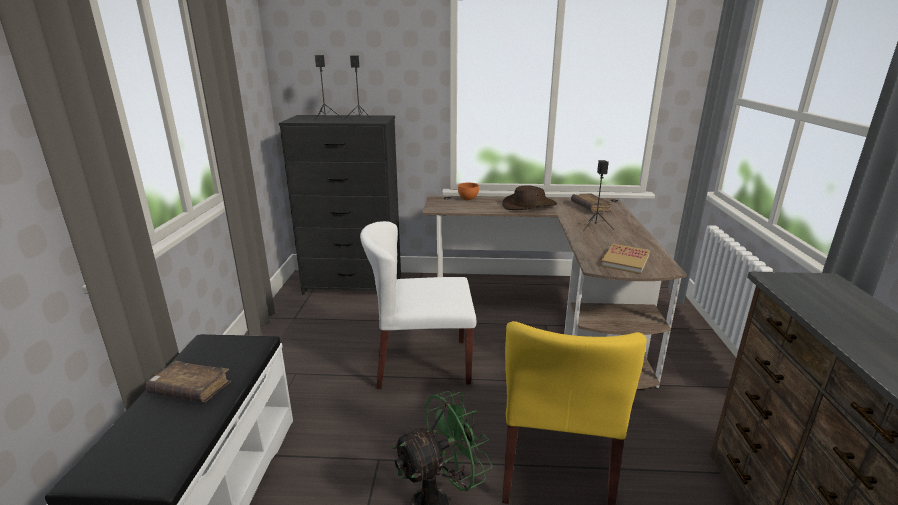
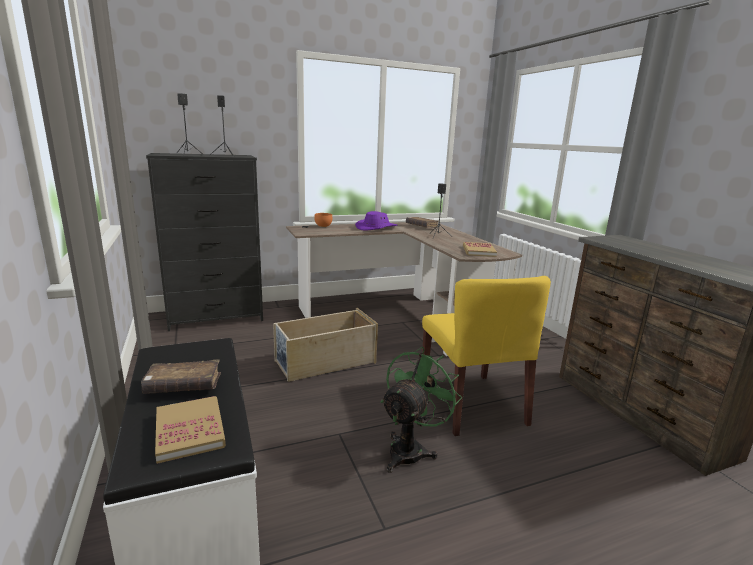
camera: 25 degrees left, 5 degrees down
white chair [360,221,476,389] -> beige storage box [273,308,378,382]
brown hat [502,185,557,210] -> purple hat [355,211,397,230]
none -> book [155,396,226,464]

